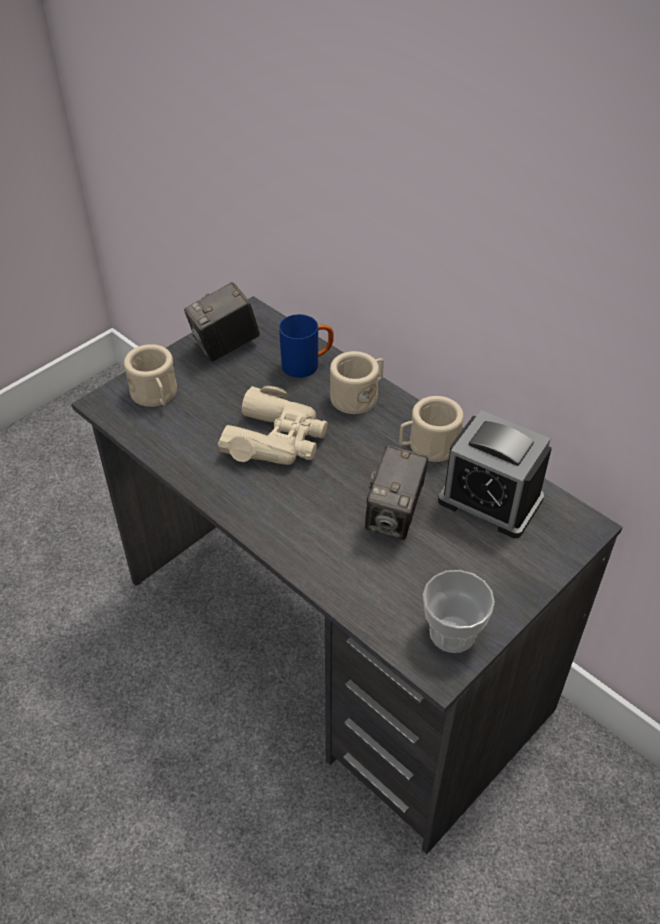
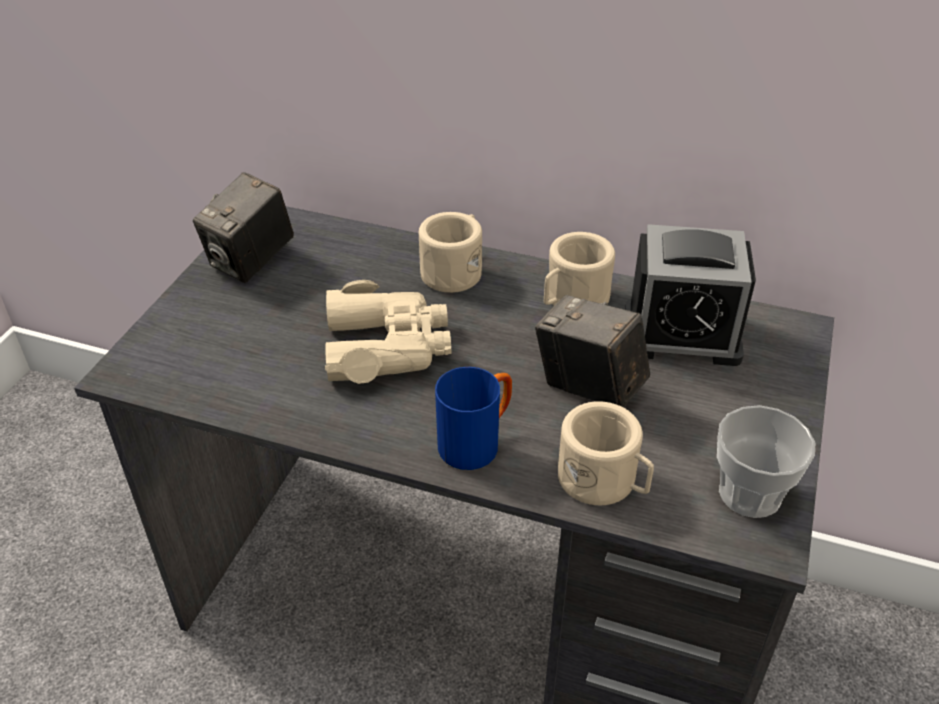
camera: 25 degrees left, 5 degrees down
beige mug [124,344,177,407] -> beige mug moved to [558,401,654,505]
blue mug [279,314,333,378] -> blue mug moved to [435,367,512,470]
camera [365,445,428,540] -> camera turned 135 degrees clockwise [535,295,650,408]

